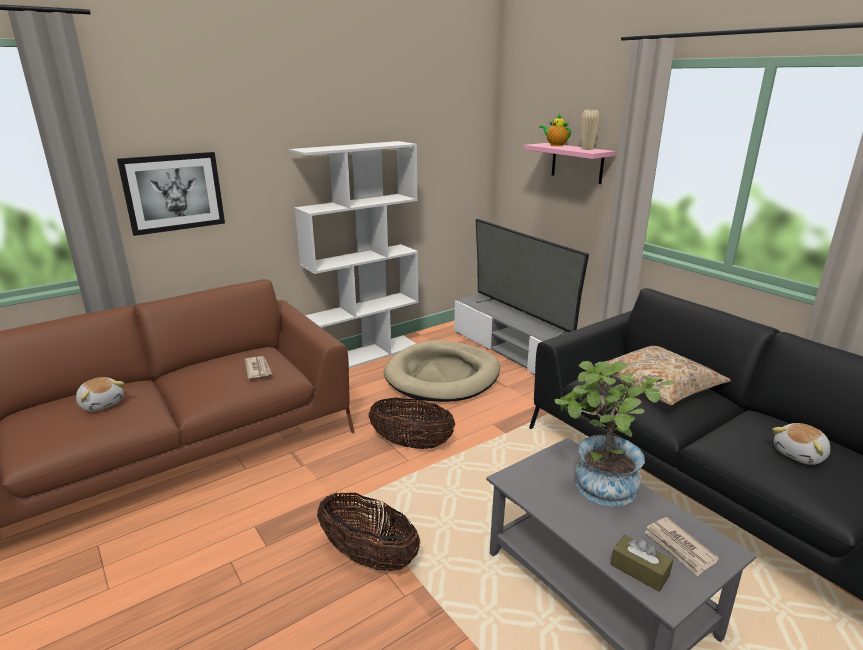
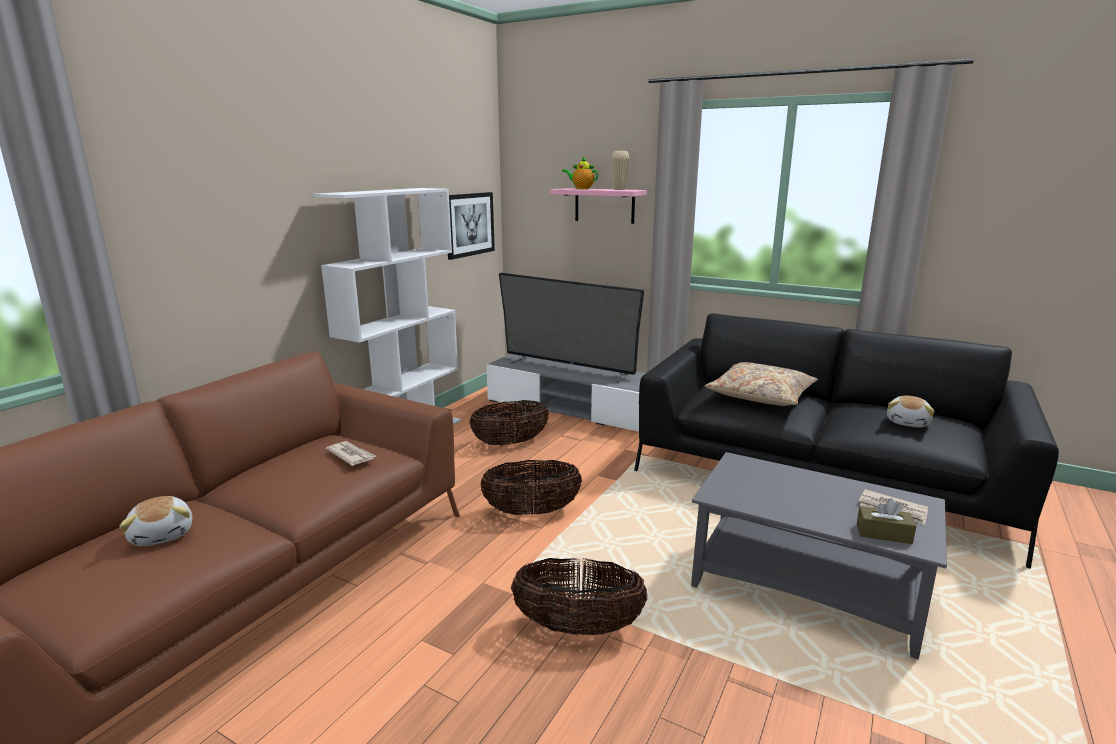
camera: 25 degrees left, 5 degrees down
plush toy [76,377,125,412] -> plush toy turned 45 degrees clockwise [119,496,192,546]
picture [117,152,225,236] -> picture moved to [448,192,495,260]
beige dog bed [384,340,500,402] -> basket [469,400,549,445]
potted plant [555,361,674,507] -> none

